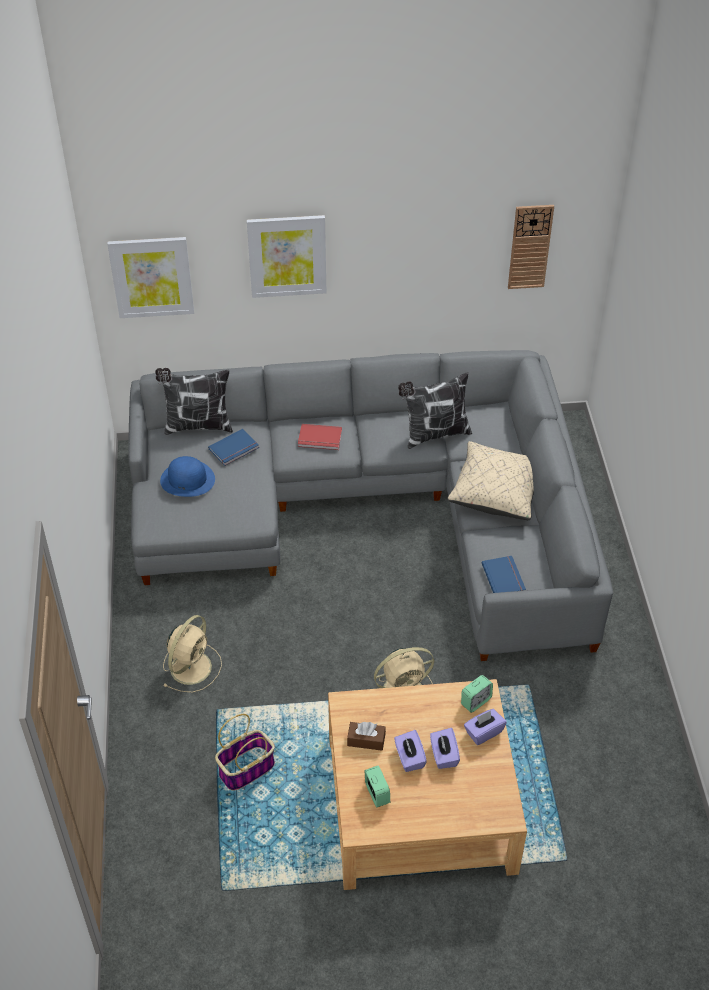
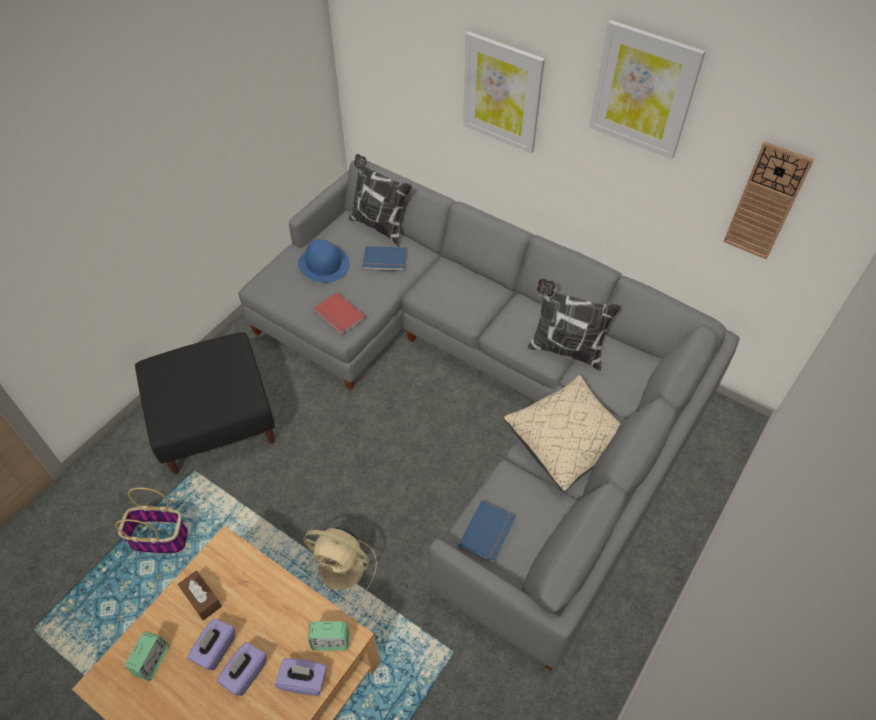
camera: 40 degrees right, 5 degrees up
picture [107,237,194,318] -> picture moved to [589,20,706,159]
beige fan [163,615,222,693] -> black ottoman [135,332,274,475]
red book [298,424,342,450] -> red book moved to [313,293,365,335]

